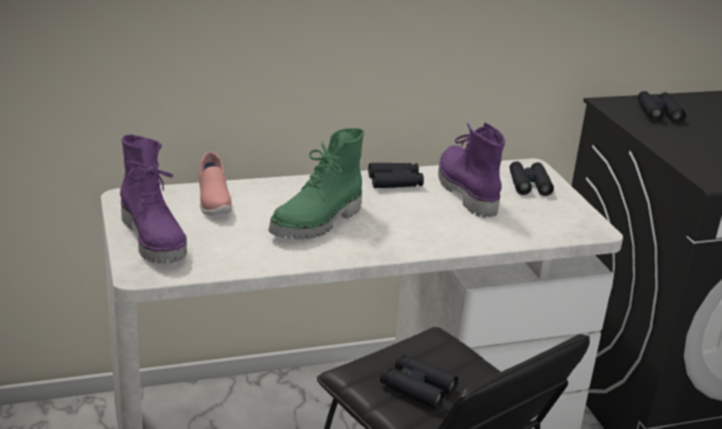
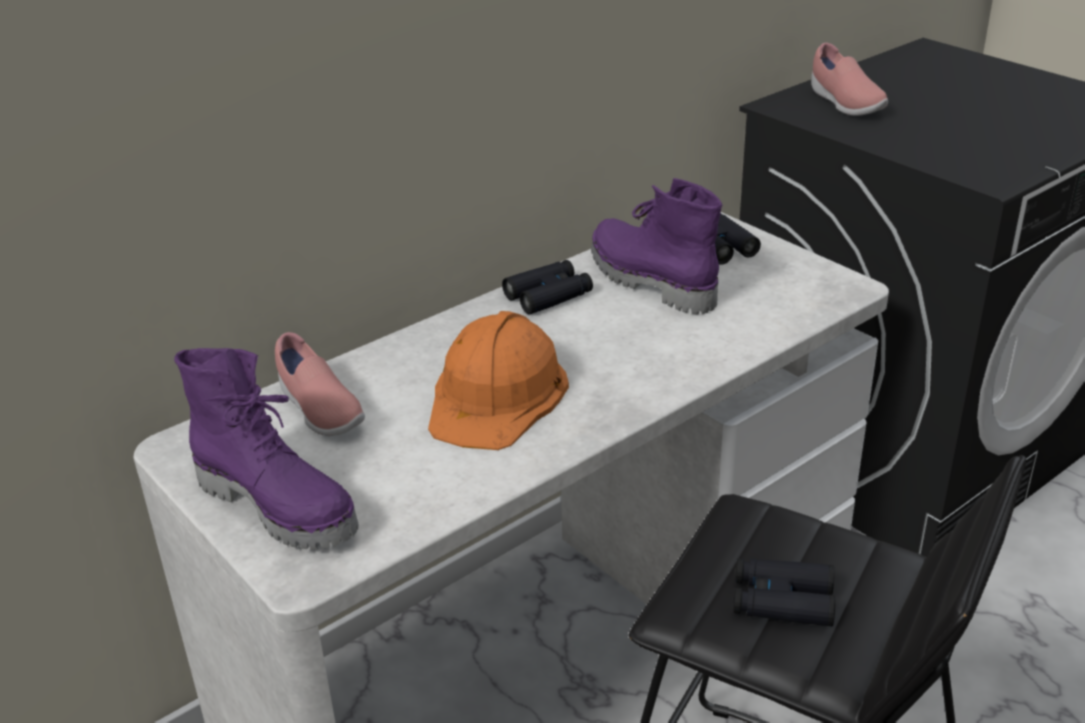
camera: 20 degrees left, 5 degrees up
green boot [268,128,364,239] -> orange hard hat [428,311,569,450]
black binoculars [637,91,686,123] -> pink shoe [811,43,888,116]

